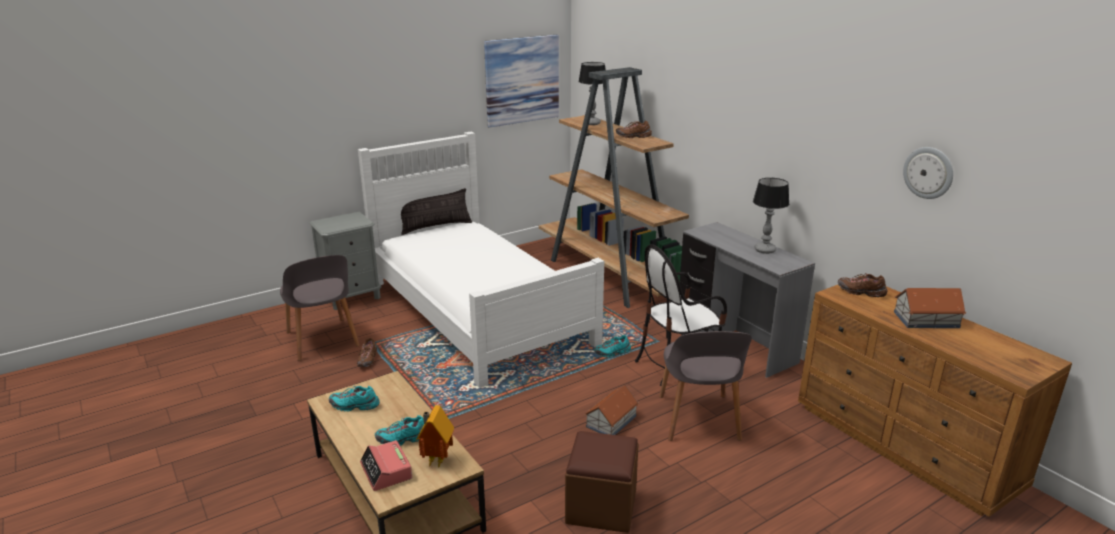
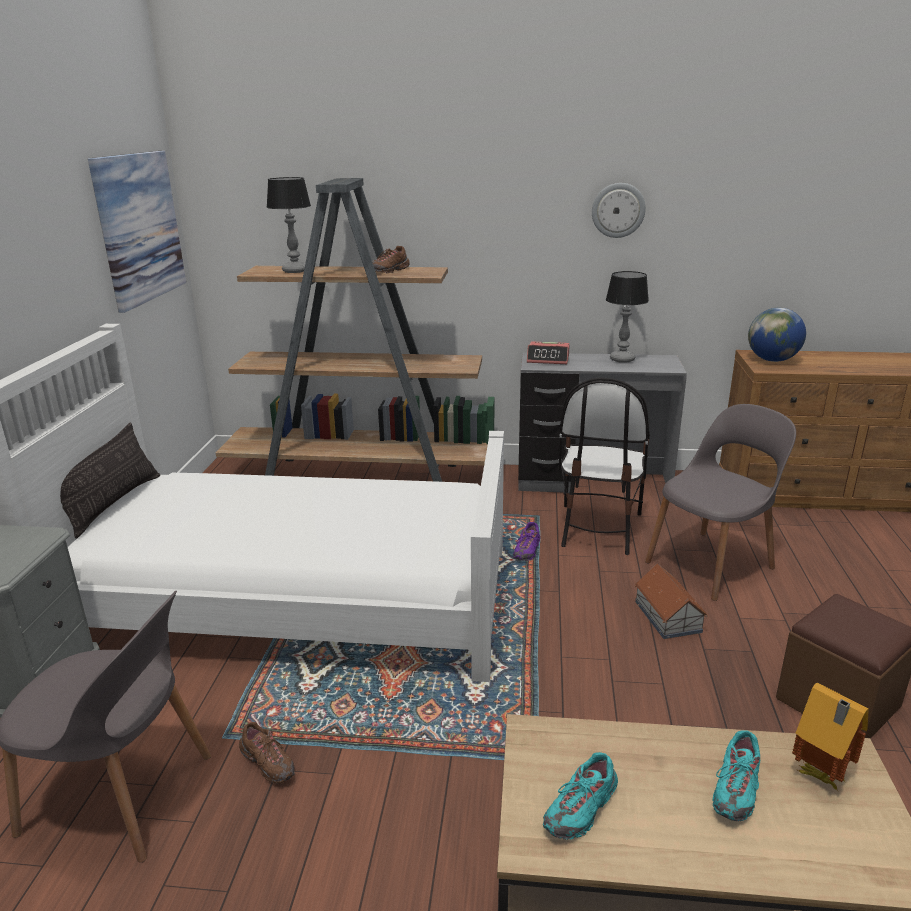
camera: 50 degrees left, 0 degrees up
alarm clock [360,440,412,491] -> alarm clock moved to [527,341,570,364]
turquoise shoe [594,335,631,358] -> purple shoe [513,522,540,561]
grey chair [659,331,752,441] -> grey chair turned 75 degrees counterclockwise [645,404,796,601]
brown shoe [838,273,888,297] -> globe [748,308,806,362]
toy house [894,288,966,328] -> none
wall clock [903,147,953,199] -> wall clock moved to [592,183,646,238]

